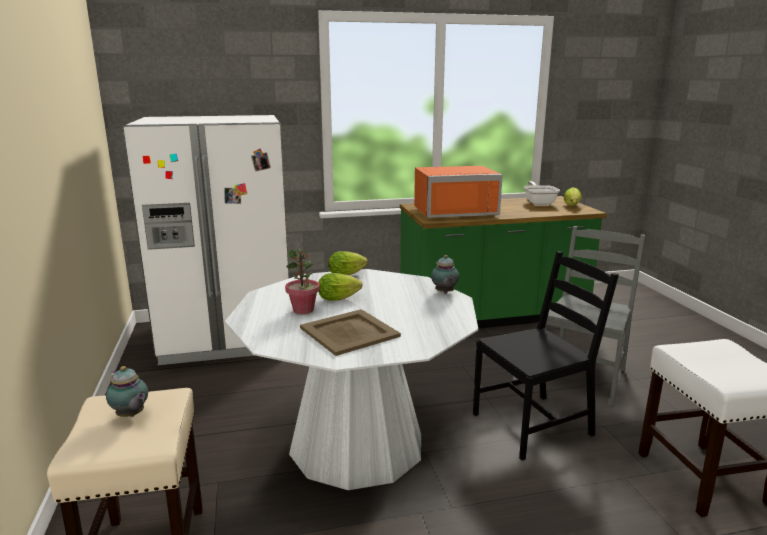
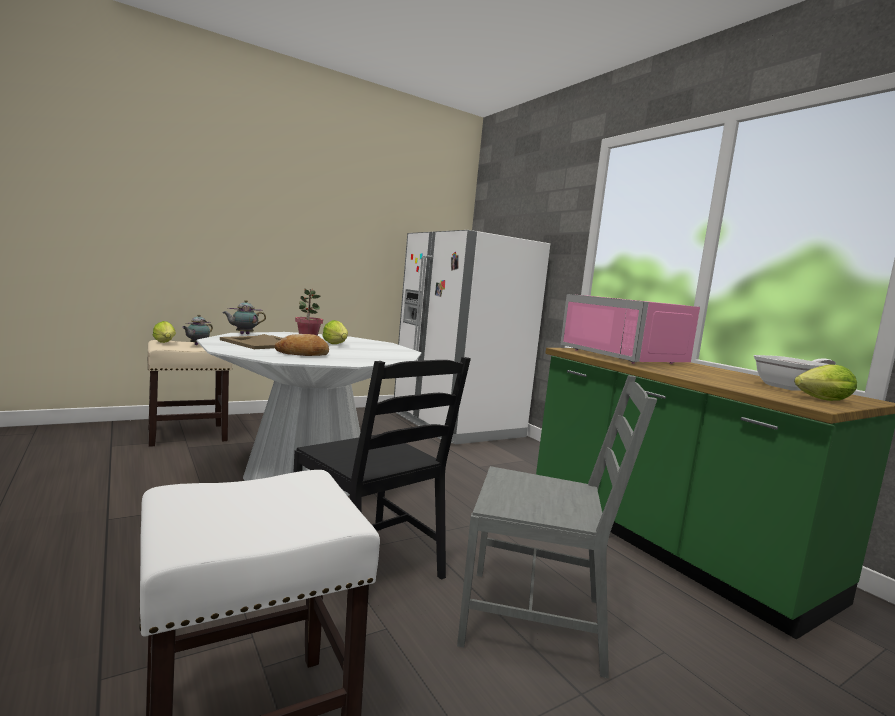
camera: 70 degrees right, 10 degrees down
lettuce [328,251,368,275] -> lettuce moved to [153,321,176,343]
orange microwave [414,166,503,218] -> pink microwave [560,294,700,364]
teapot [431,255,459,294] -> teapot moved to [223,300,266,334]
none -> bread [274,334,329,356]

